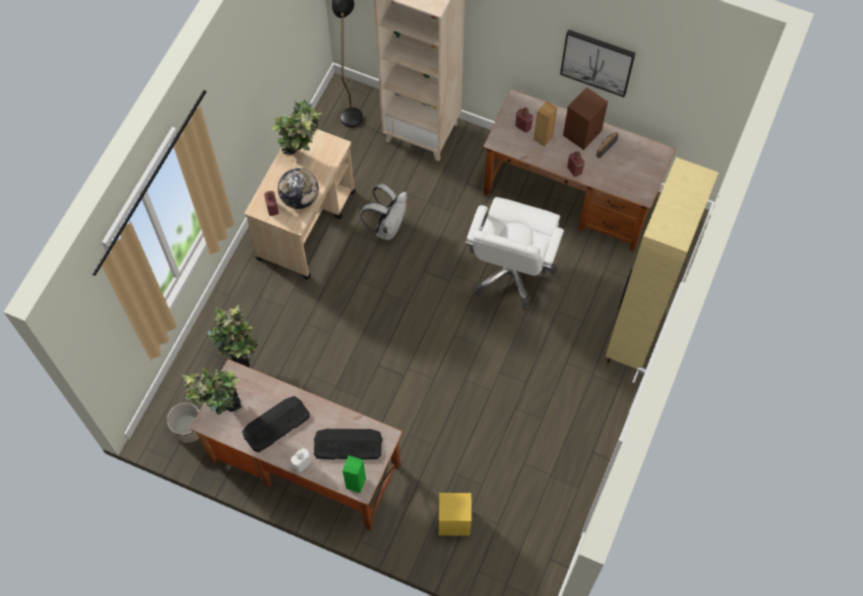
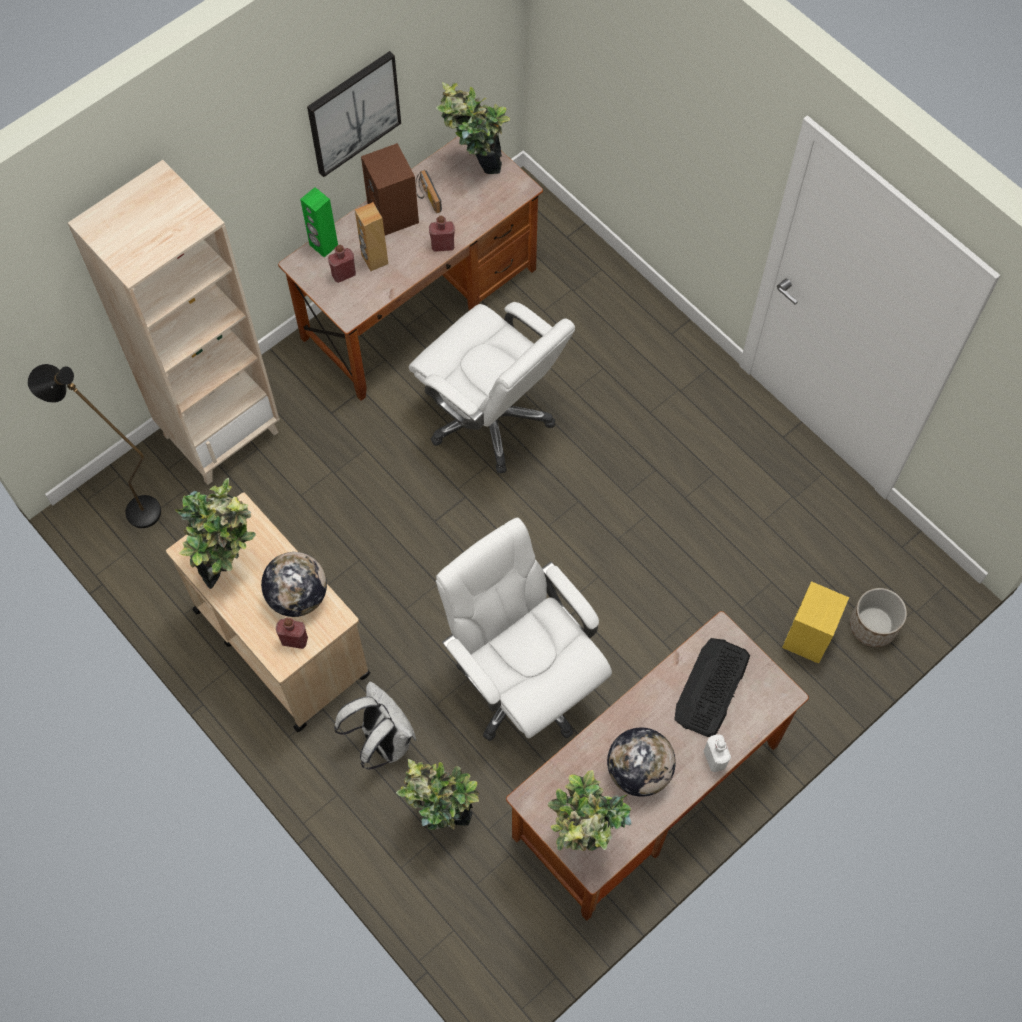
camera: 65 degrees left, 0 degrees up
planter [167,403,199,443] -> planter moved to [850,588,907,647]
keyboard [242,396,310,453] -> globe [607,727,676,797]
green speaker [343,455,366,493] -> green speaker moved to [300,187,338,257]
white backpack [360,183,407,240] -> white backpack moved to [334,681,416,770]
beige cabinet [605,157,719,374] -> none
none -> potted plant [436,82,510,174]
none -> white office chair [436,517,612,741]

